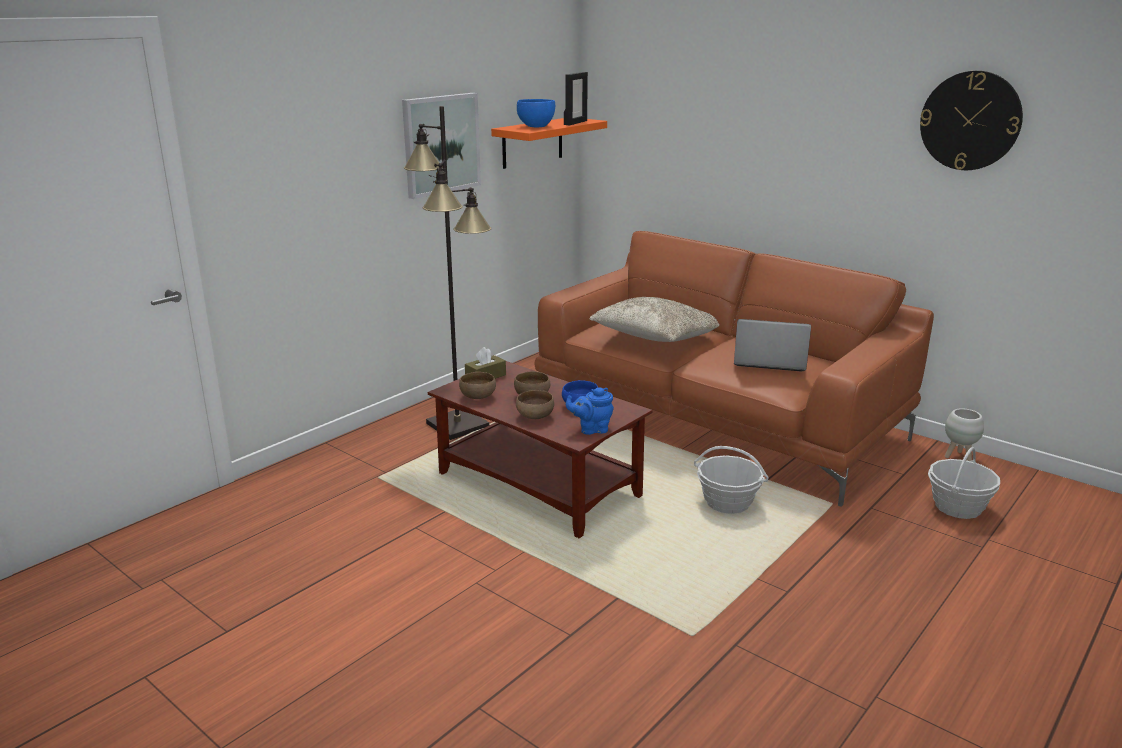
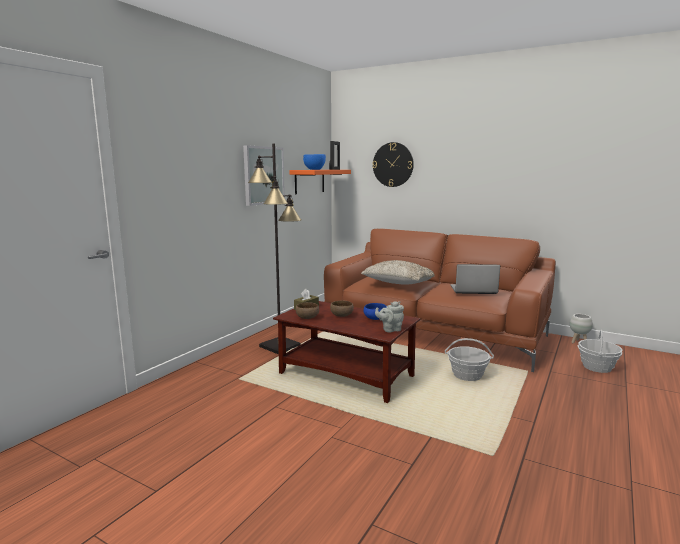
camera: 10 degrees left, 10 degrees down
brown bowl [516,390,554,419] -> none
blue teapot [566,387,614,435] -> grey teapot [375,301,404,332]
wall clock [920,71,1023,170] -> wall clock moved to [373,142,414,187]

